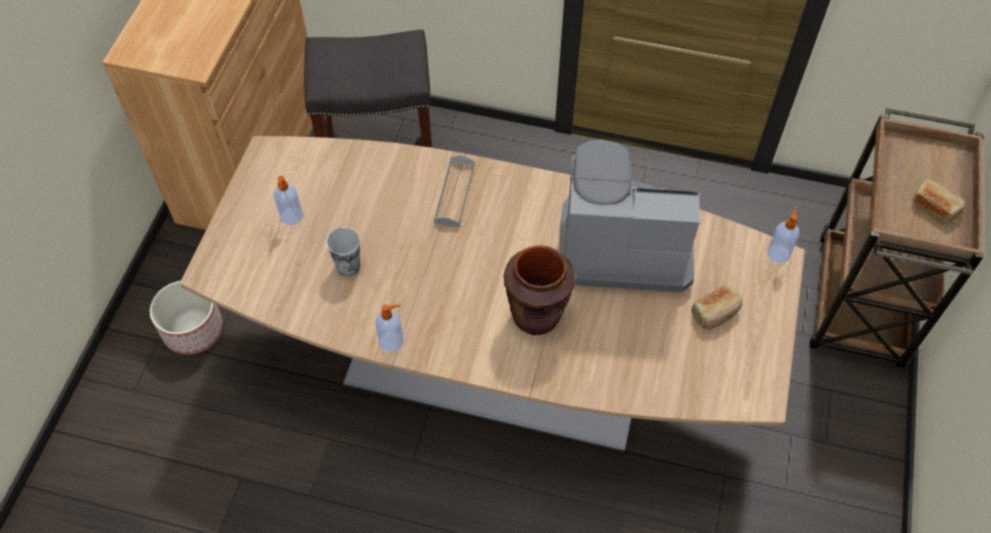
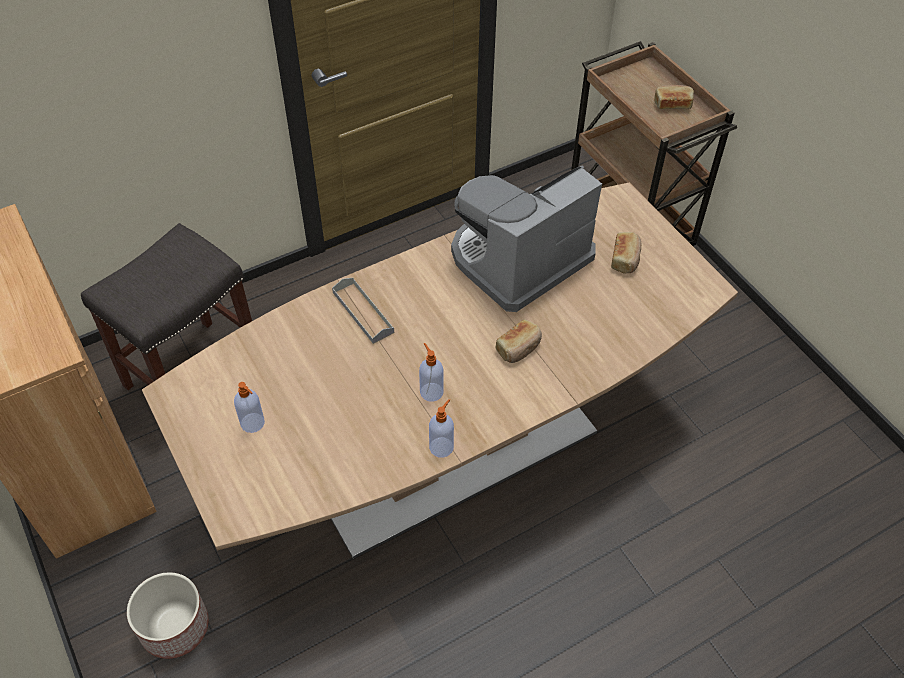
camera: 45 degrees left, 5 degrees down
cup [326,227,360,276] -> none
brown vase [503,245,575,335] -> bread [496,319,542,363]
soap dispenser [767,206,799,263] -> soap dispenser moved to [419,343,444,402]

